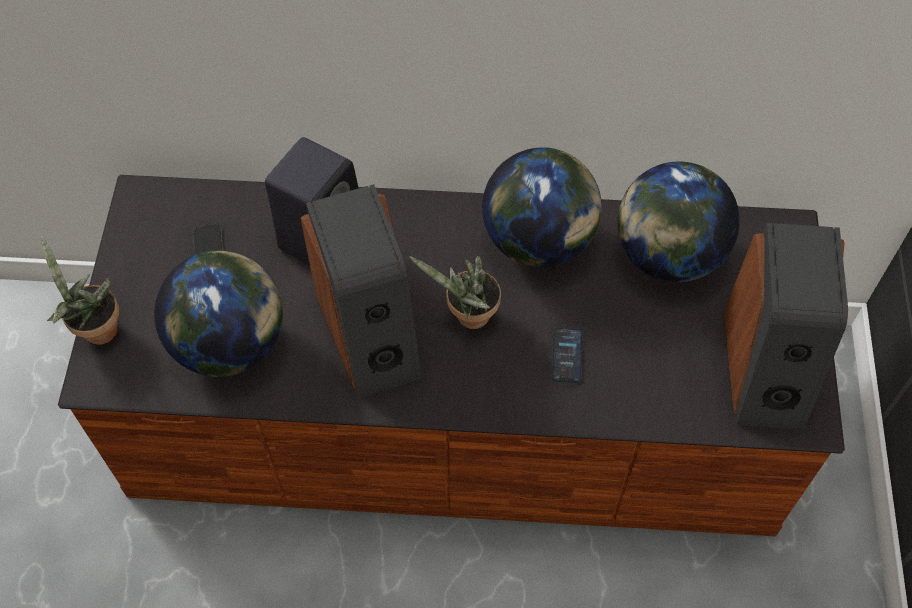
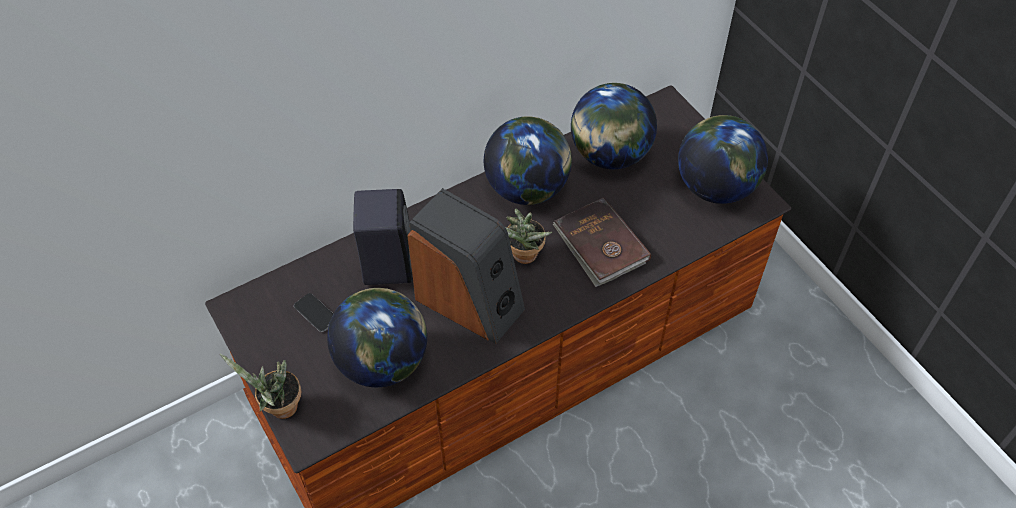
camera: 35 degrees left, 5 degrees down
phone [552,328,583,383] -> brown book [553,197,651,287]
speaker [723,223,848,430] -> globe [678,115,768,204]

